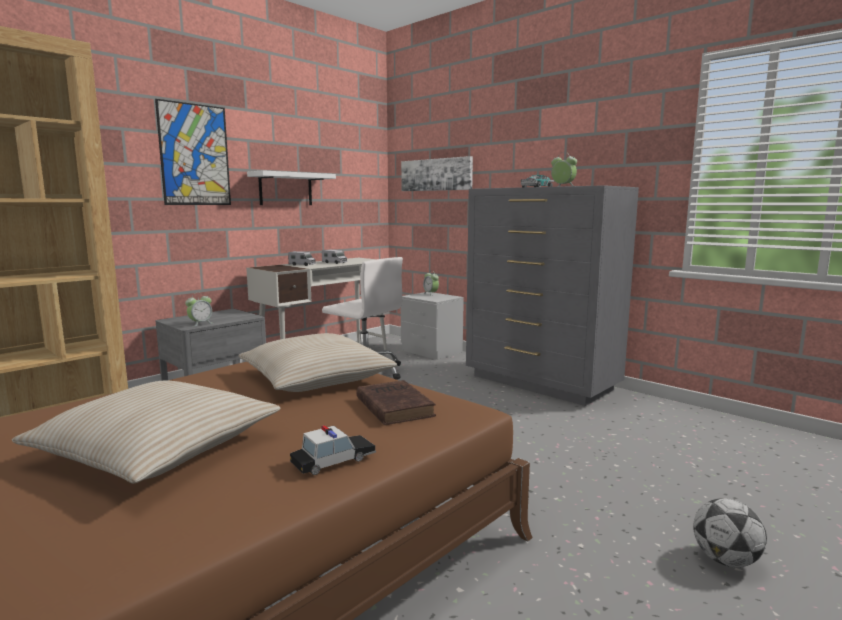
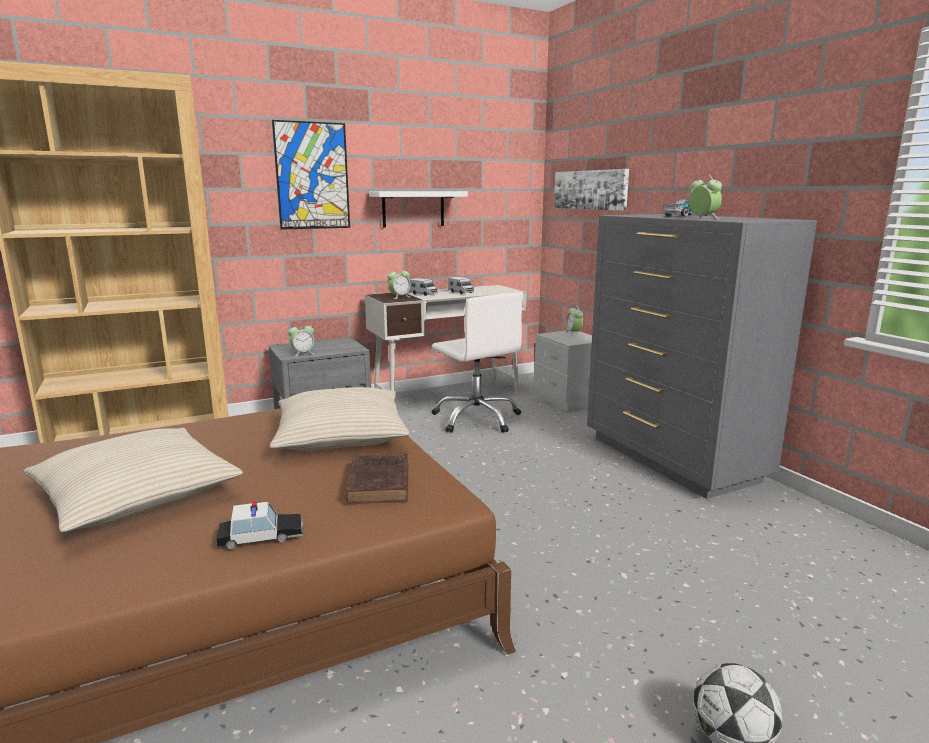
camera: 20 degrees right, 5 degrees up
none -> alarm clock [387,267,411,299]

